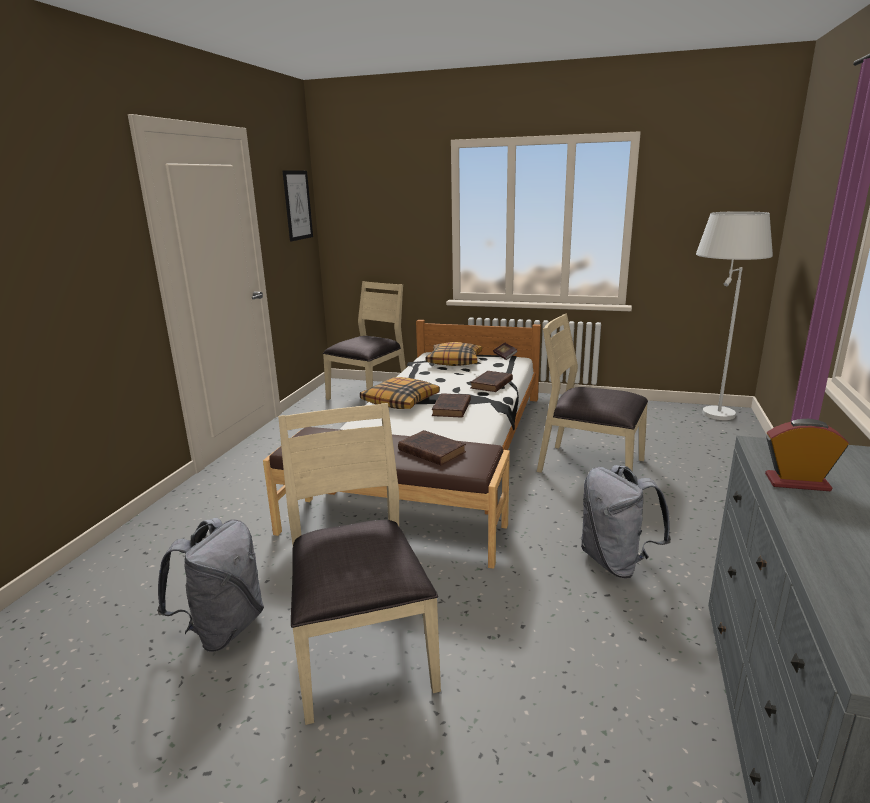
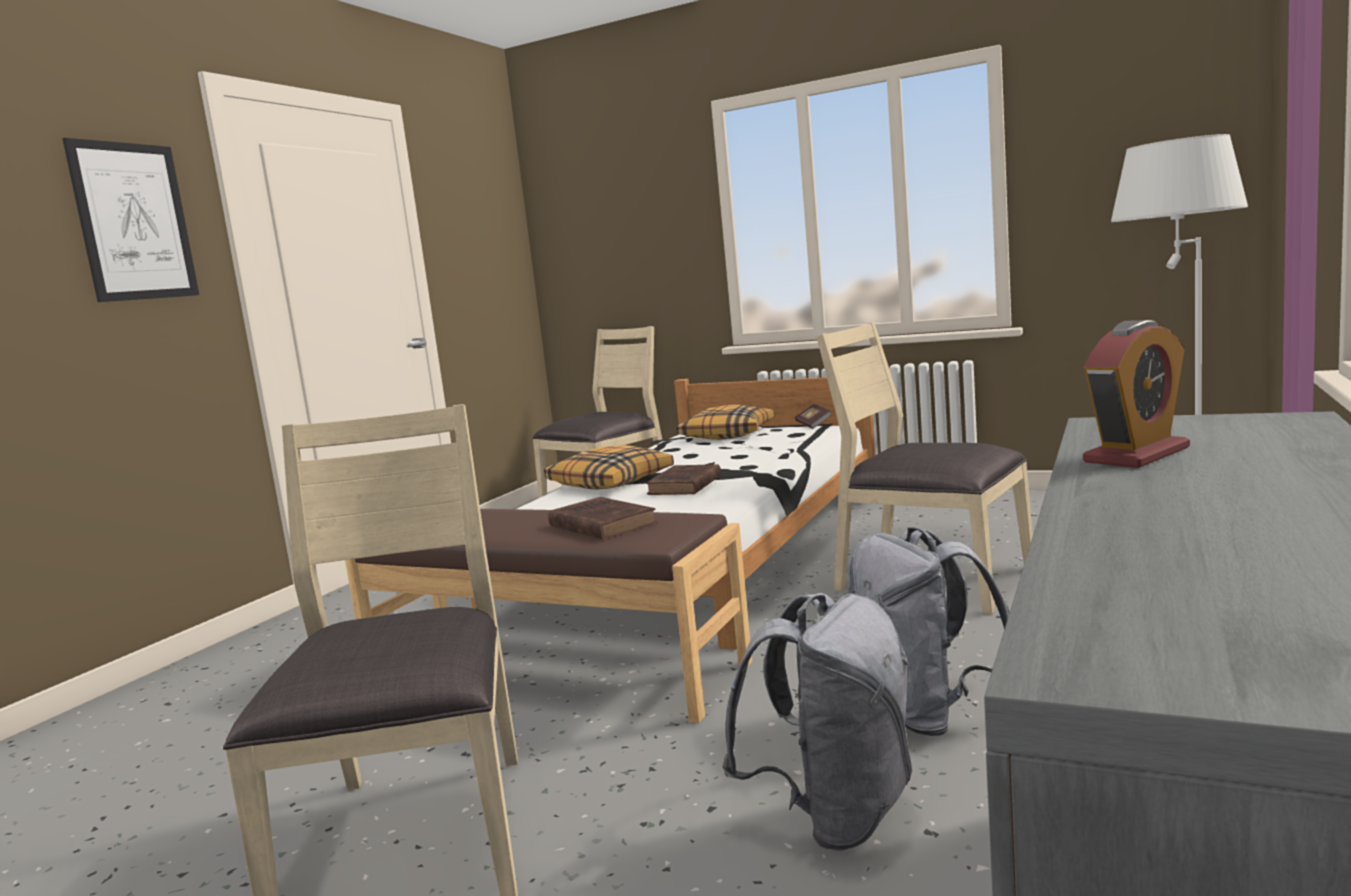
camera: 10 degrees right, 10 degrees down
grey backpack [157,518,264,652] -> grey backpack moved to [722,593,912,851]
picture [282,170,313,242] -> picture moved to [62,138,199,302]
brown book [470,371,513,392] -> none
alarm clock [765,419,849,491] -> alarm clock turned 120 degrees clockwise [1083,320,1190,468]

